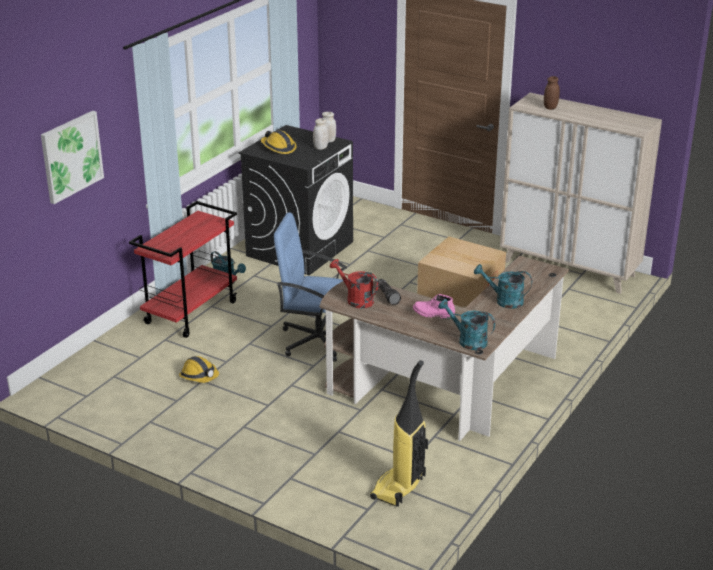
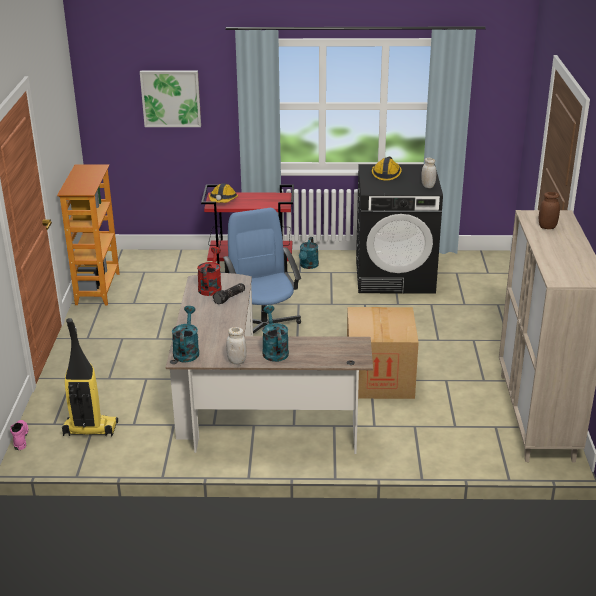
camera: 60 degrees right, 0 degrees up
hard hat [179,356,219,383] -> hard hat moved to [209,183,238,203]
white jar [313,118,329,150] -> white jar moved to [226,327,247,364]
pink boot [413,294,455,319] -> pink boot moved to [10,420,29,450]
none -> bookcase [57,164,120,305]

